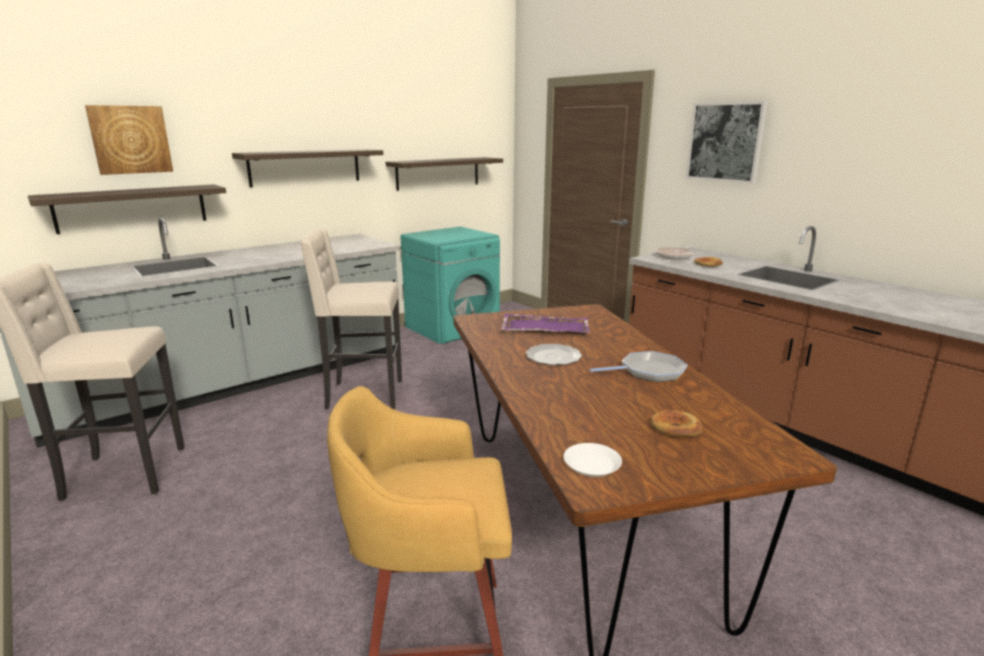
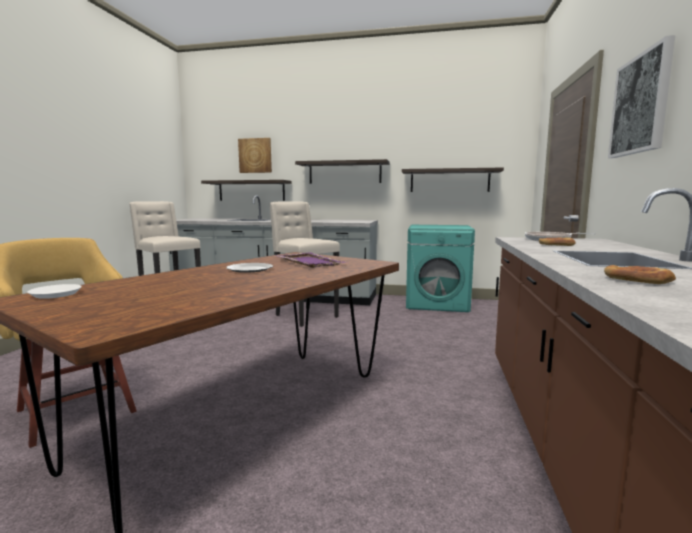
camera: 50 degrees right, 10 degrees down
frying pan [589,351,688,382] -> none
bread [651,410,703,437] -> bread moved to [604,265,676,284]

